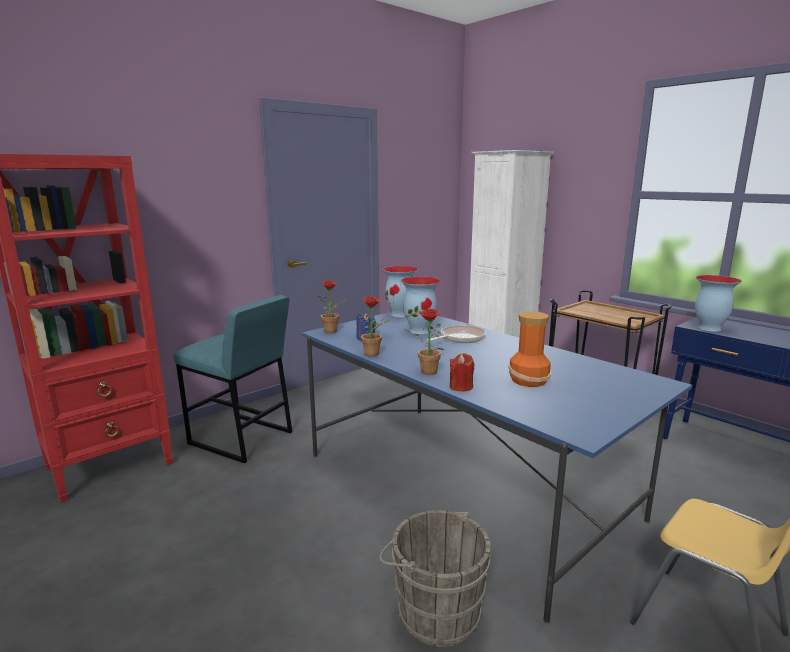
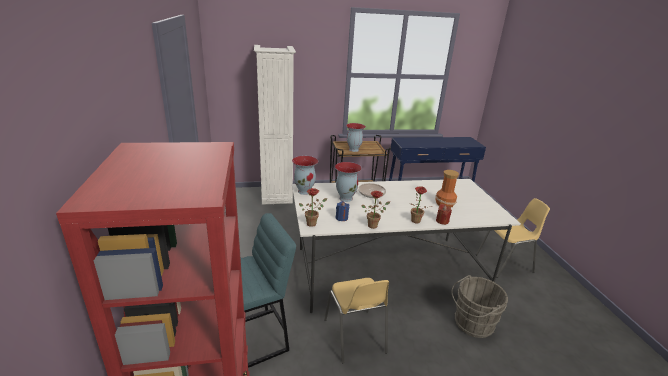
camera: 60 degrees left, 10 degrees up
blue dining table [302,312,692,623] -> white dining table [292,178,521,313]
vase [695,275,742,332] -> vase moved to [346,123,366,152]
none -> yellow chair [324,278,389,363]

